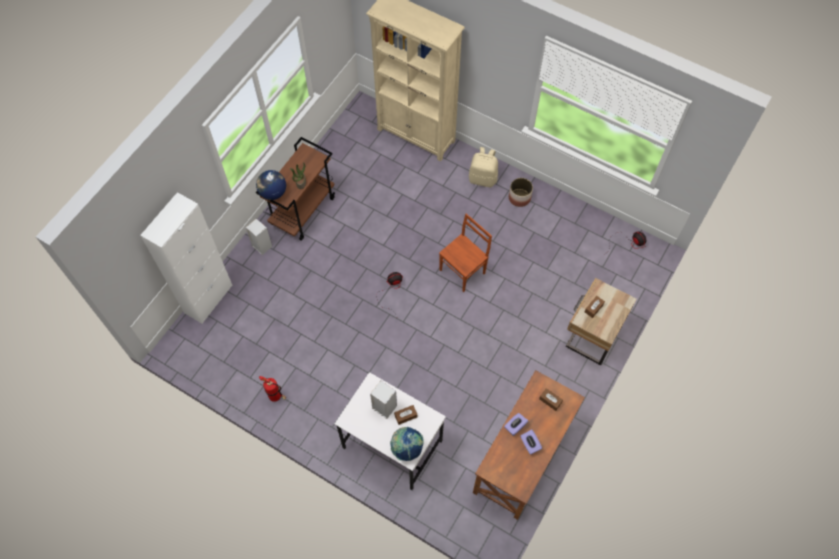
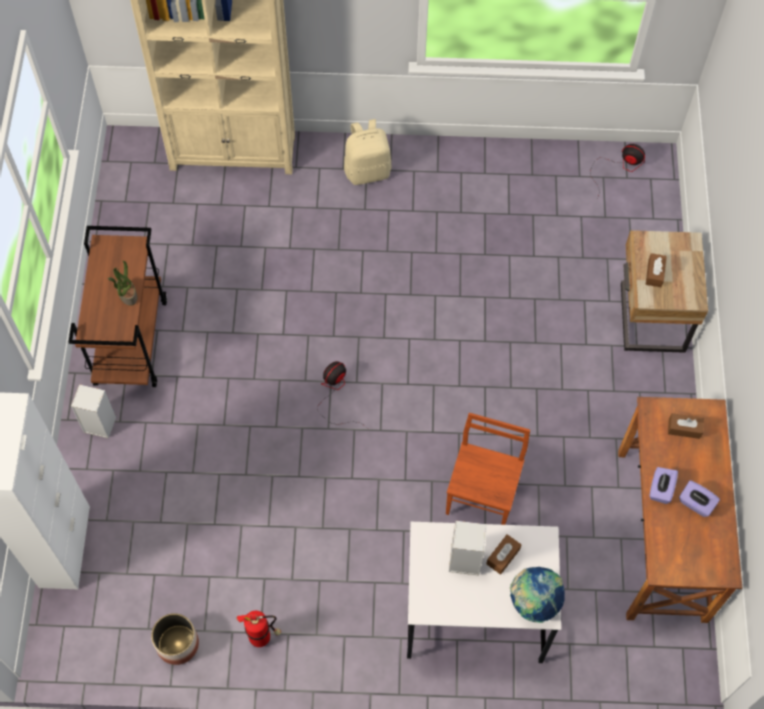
camera: 30 degrees left, 0 degrees up
globe [256,170,286,200] -> none
brown chair [439,214,492,292] -> brown chair moved to [446,413,530,525]
planter [509,178,533,207] -> planter moved to [151,613,199,665]

